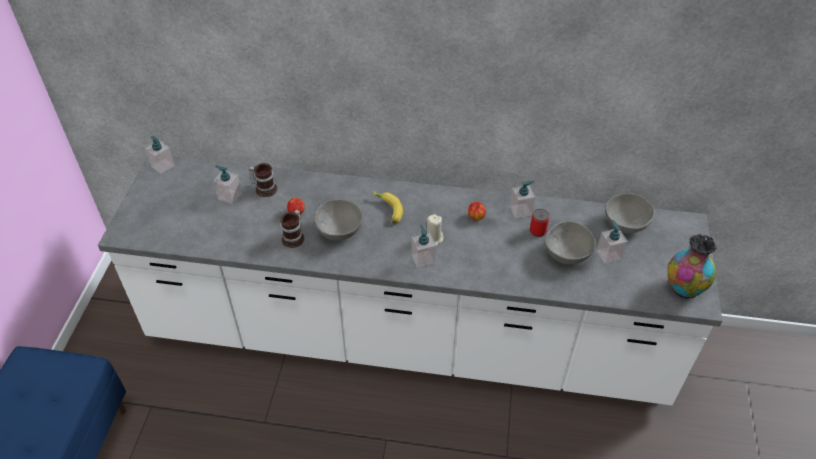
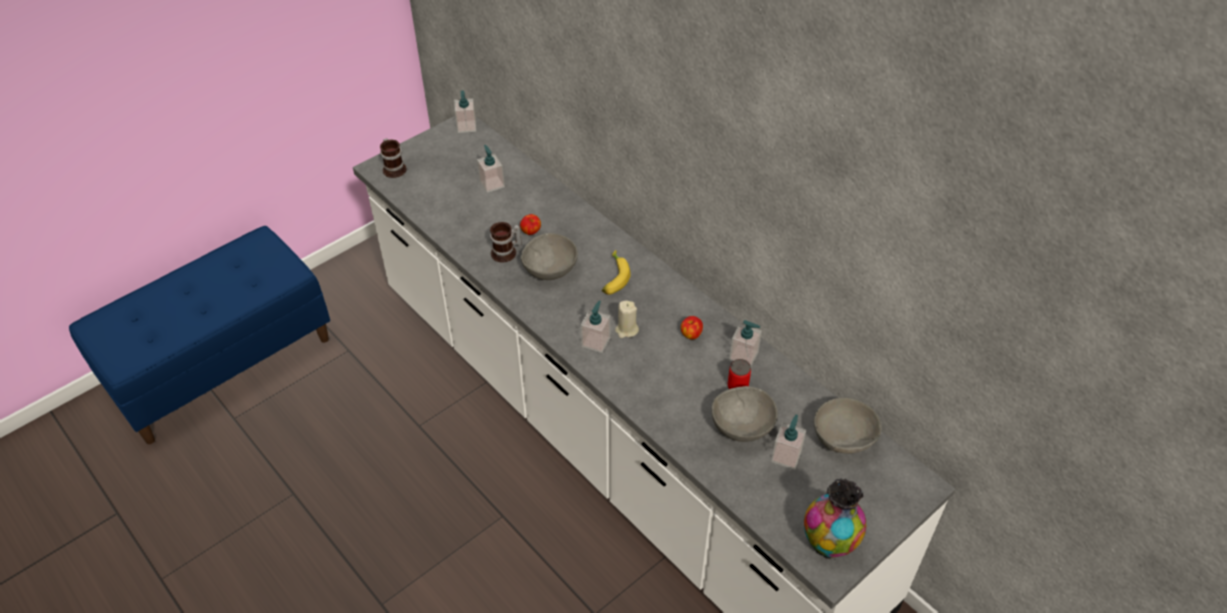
camera: 40 degrees right, 0 degrees up
mug [248,163,277,197] -> mug moved to [380,138,406,178]

